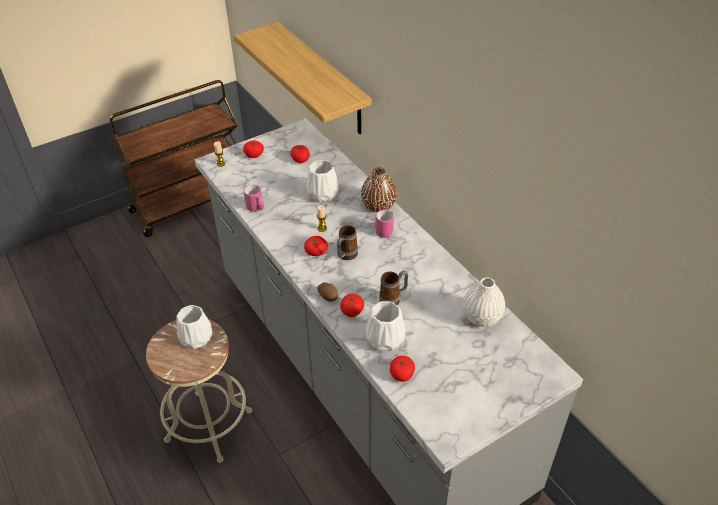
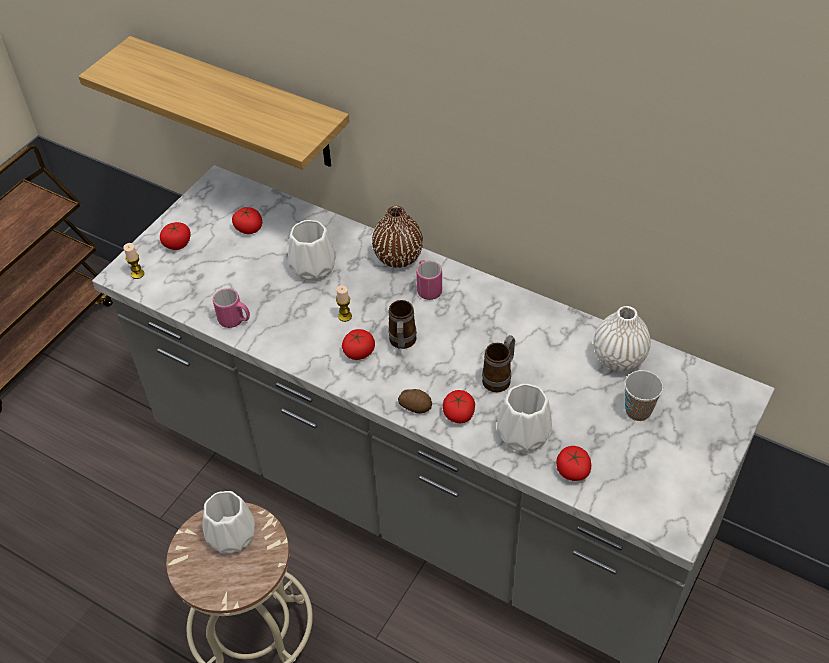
camera: 25 degrees left, 5 degrees up
none -> cup [625,370,663,421]

